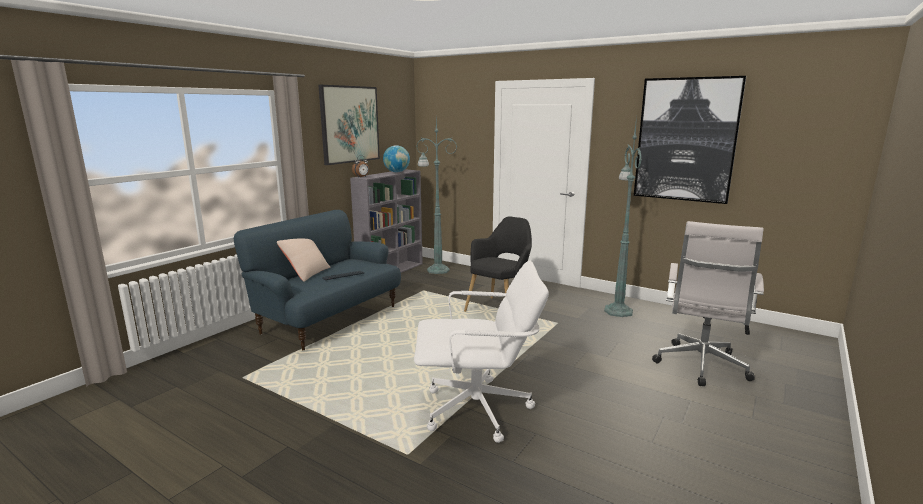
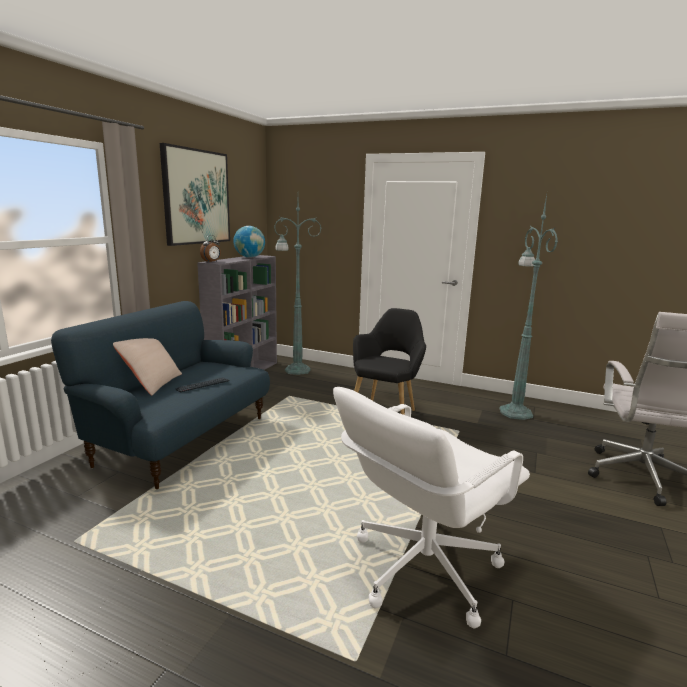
camera: 10 degrees left, 0 degrees up
white office chair [414,261,549,443] -> white office chair turned 150 degrees clockwise [333,387,530,628]
picture [634,76,746,204] -> none

